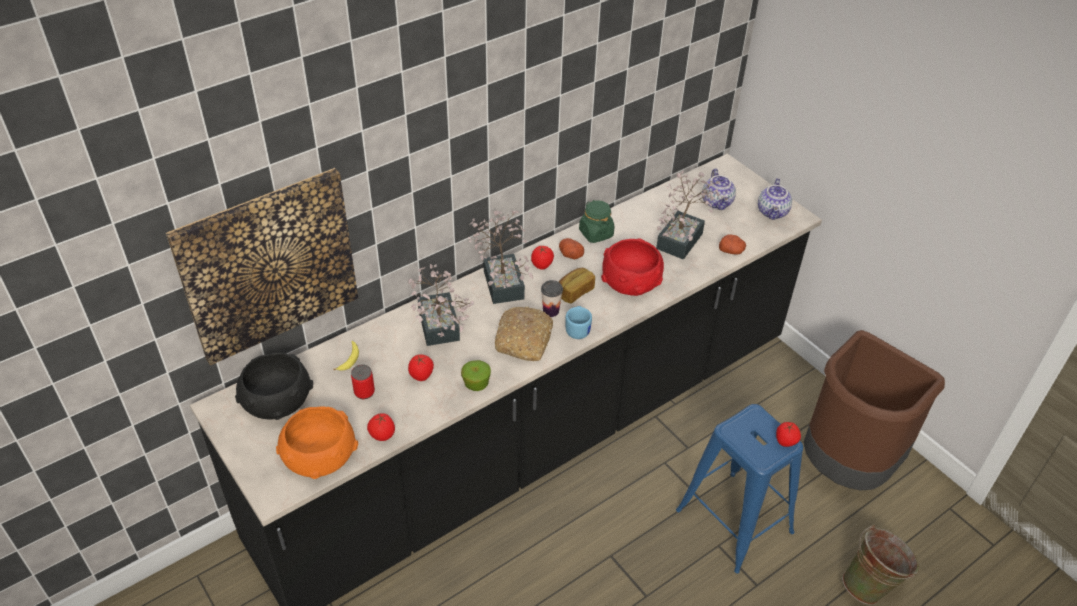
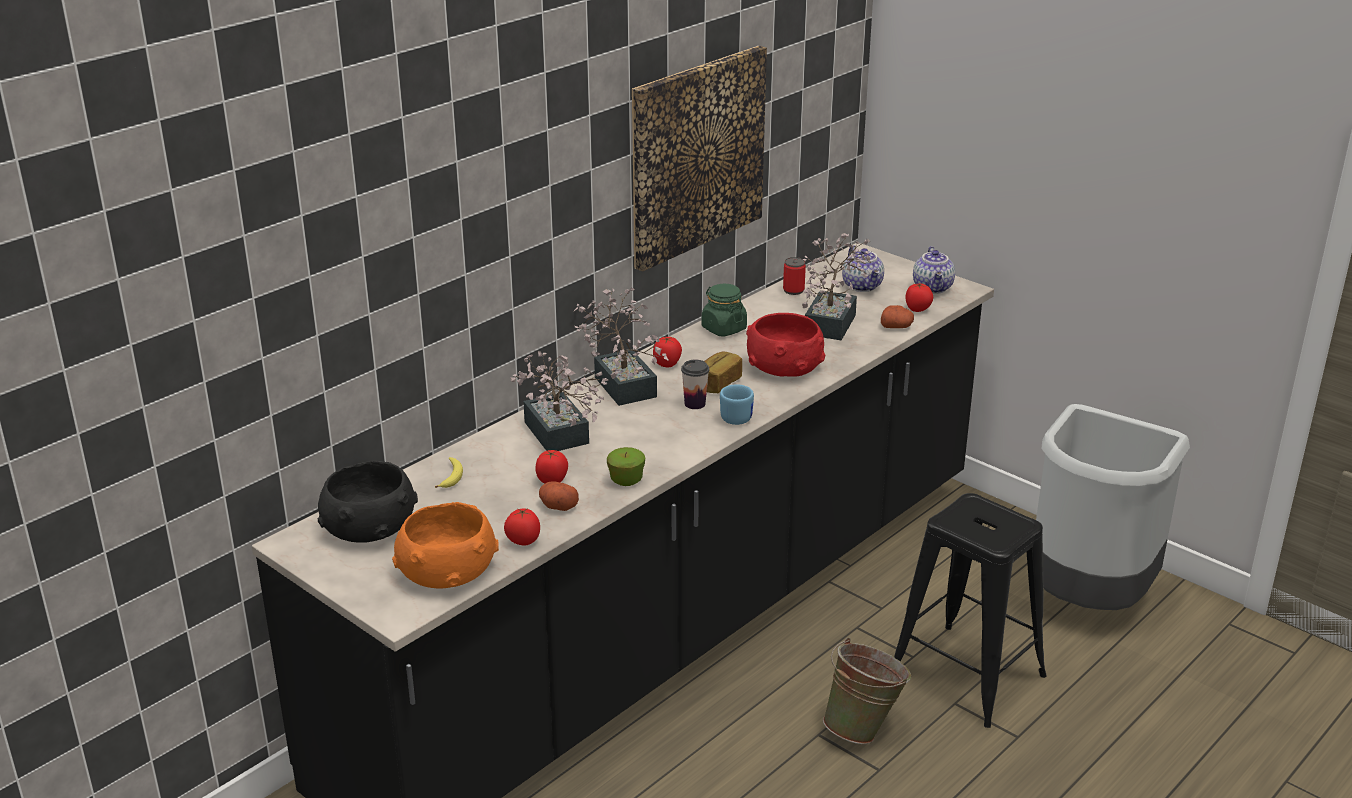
camera: 10 degrees left, 15 degrees down
picture [166,168,358,366] -> picture moved to [632,46,767,271]
can [351,365,375,399] -> can moved to [783,257,806,295]
bread [495,307,553,361] -> none
potato [559,238,584,259] -> potato moved to [539,481,579,511]
blue stool [676,404,803,573] -> black stool [894,493,1047,728]
tomato [776,422,801,447] -> tomato moved to [905,284,933,312]
brown trash can [803,330,945,491] -> grey trash can [1036,404,1190,610]
green bucket [842,524,919,605] -> green bucket moved to [823,637,911,744]

